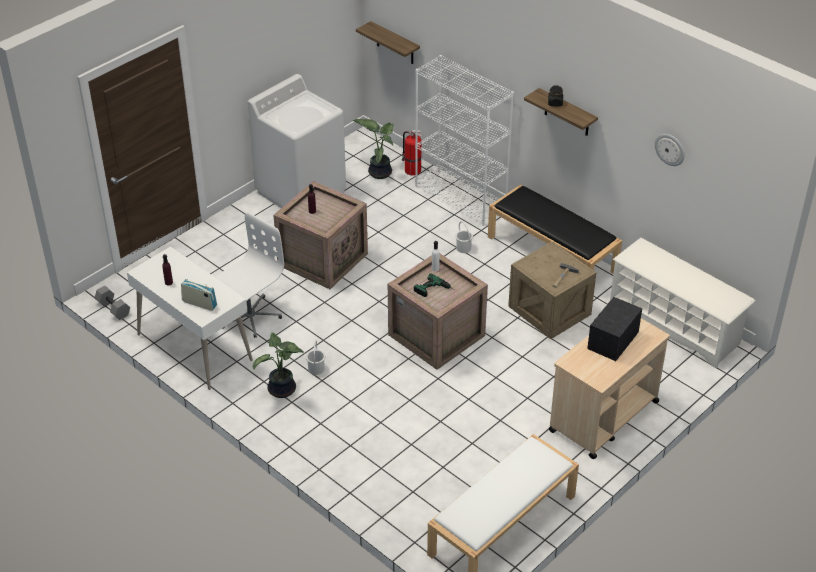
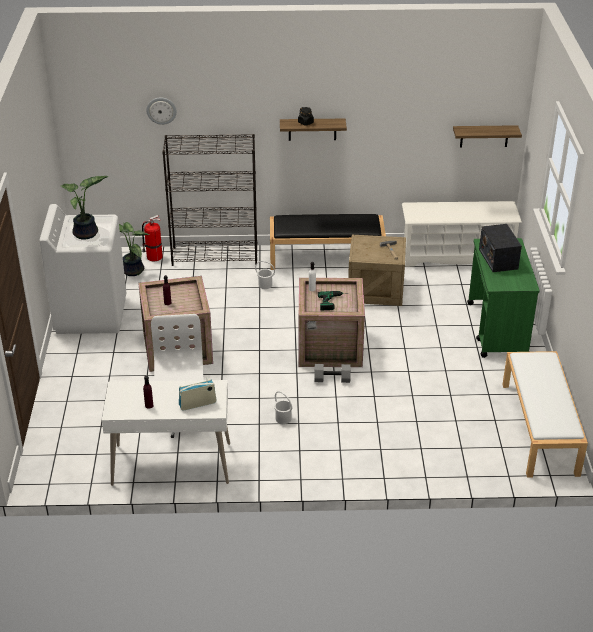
camera: 45 degrees left, 5 degrees down
grey dumbbell [94,286,130,320] -> grey dumbbell moved to [314,364,351,383]
potted plant [253,333,304,398] -> potted plant moved to [61,176,109,240]
shelf [356,21,420,64] -> shelf moved to [453,125,522,147]
white bookcase [415,55,514,226] -> black bookcase [162,134,257,266]
beige cart [549,318,670,459] -> green cart [467,238,539,358]
wall clock [655,134,685,166] -> wall clock moved to [146,97,177,125]

